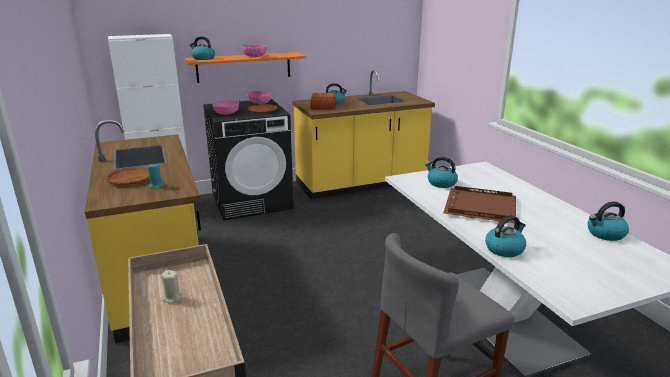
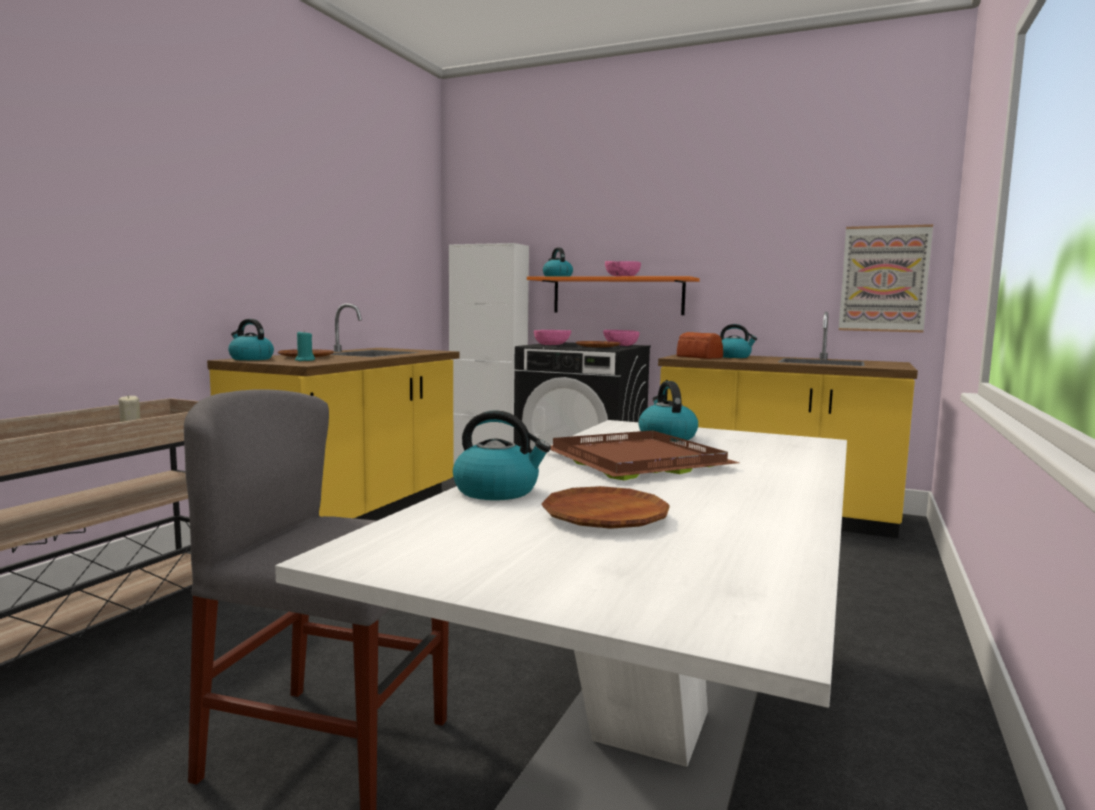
camera: 45 degrees right, 15 degrees down
kettle [587,202,629,241] -> kettle moved to [228,319,274,360]
none -> brown plate [541,486,670,529]
none -> picture [839,224,933,332]

